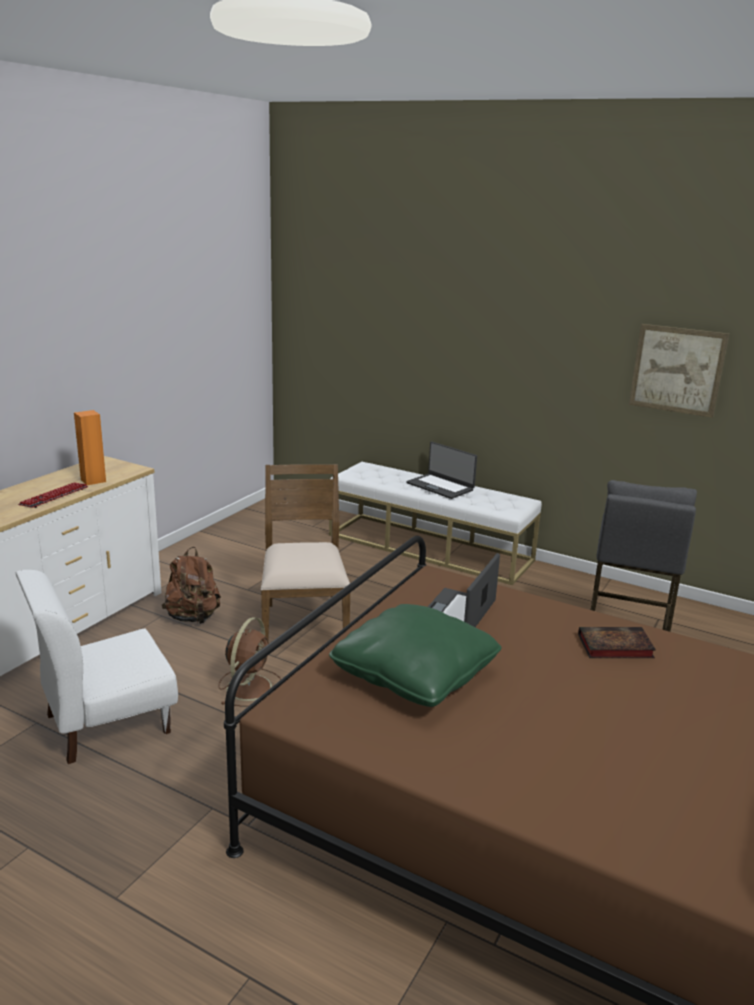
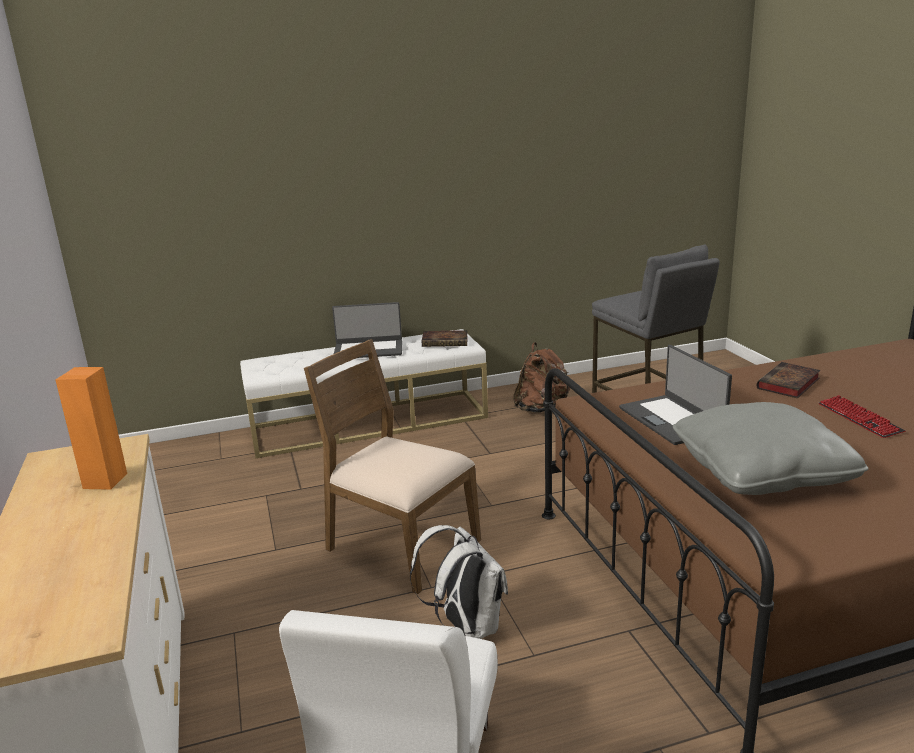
camera: 45 degrees left, 0 degrees up
keyboard [18,482,88,508] -> keyboard moved to [819,395,906,438]
brown backpack [162,547,221,624] -> brown backpack moved to [513,342,570,413]
brown fan [219,617,281,707] -> white backpack [410,525,508,639]
green pillow [329,604,502,707] -> grey pillow [673,402,869,495]
picture [629,324,729,418] -> none
none -> book [422,330,468,347]

